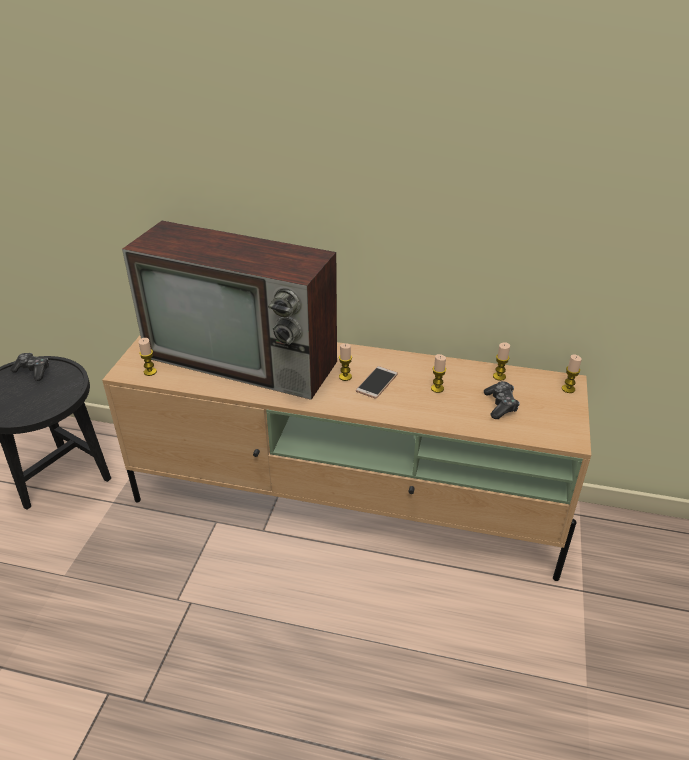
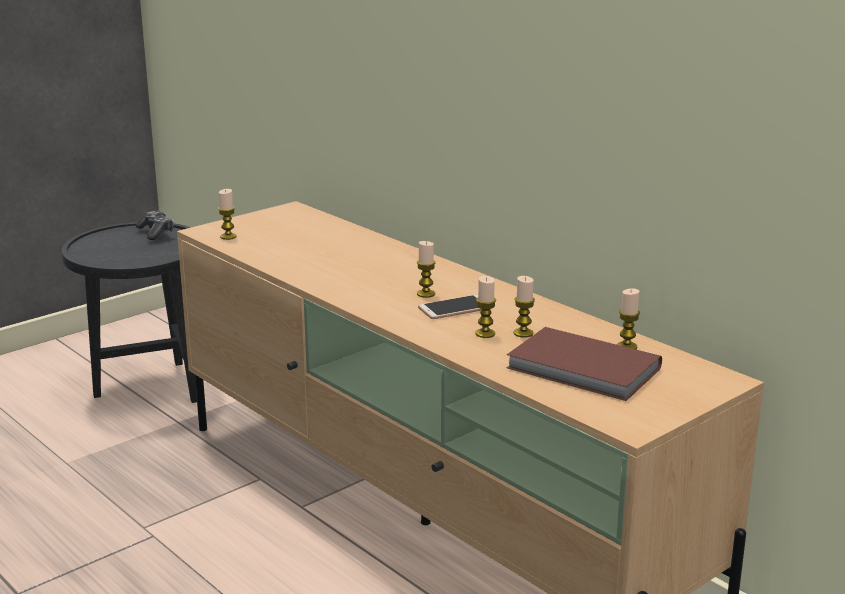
camera: 35 degrees right, 15 degrees down
television [122,221,337,400] -> none
game controller [484,381,520,419] -> brown book [507,327,662,401]
candle [562,355,582,393] -> candle moved to [476,276,496,338]

